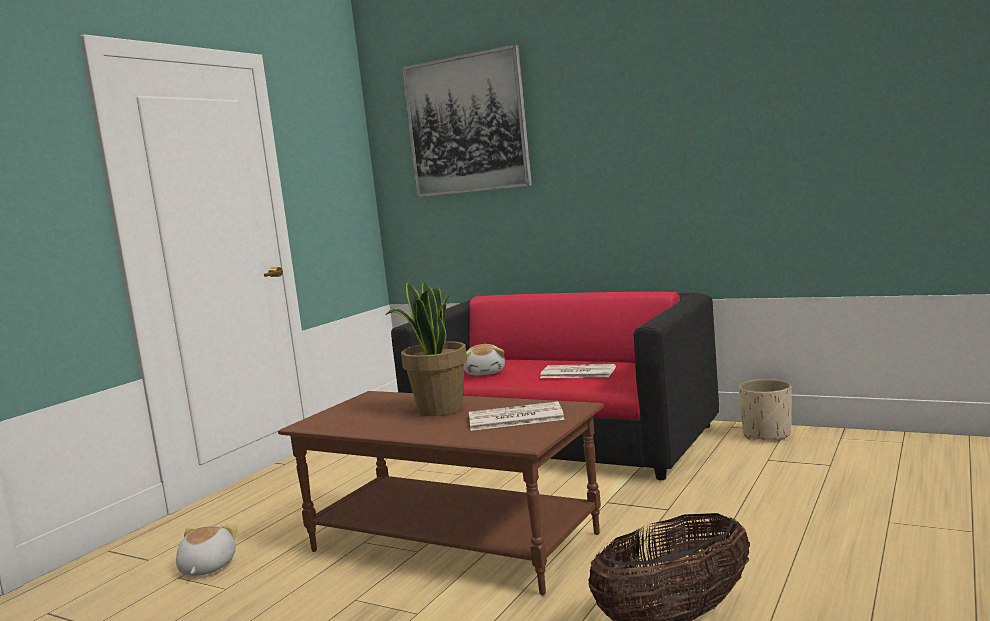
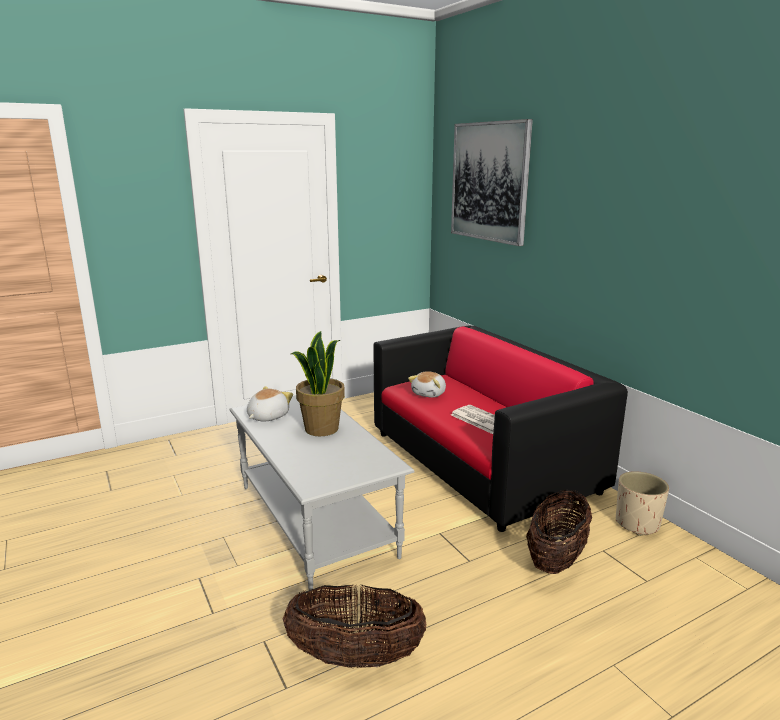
camera: 30 degrees right, 10 degrees up
plush toy [176,523,237,576] -> plush toy moved to [247,386,293,421]
brown coffee table [278,391,604,595] -> grey coffee table [229,395,414,590]
newspaper [469,401,565,431] -> none
none -> basket [526,489,592,574]

